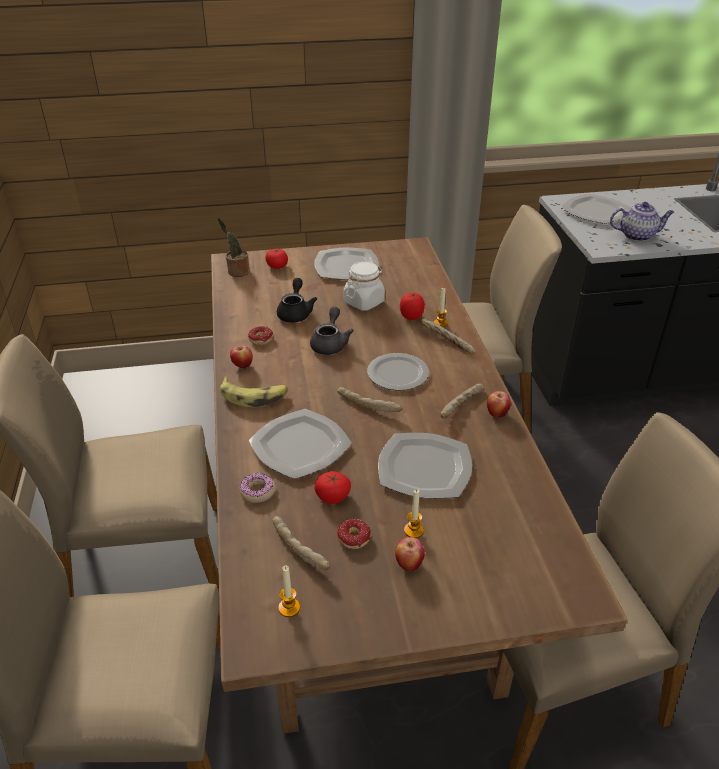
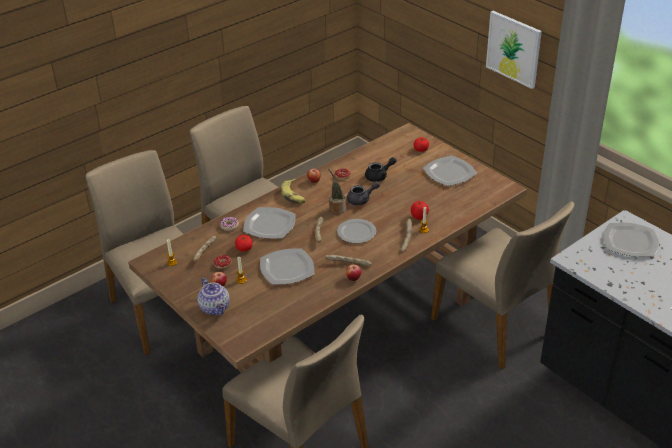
camera: 60 degrees right, 0 degrees up
potted plant [218,217,250,277] -> potted plant moved to [328,169,346,215]
white jar [344,262,385,311] -> none
teapot [610,202,674,241] -> teapot moved to [197,278,230,315]
none -> picture [486,11,542,89]

